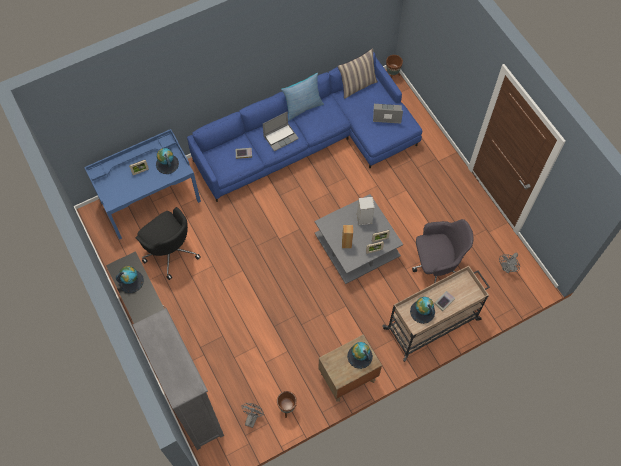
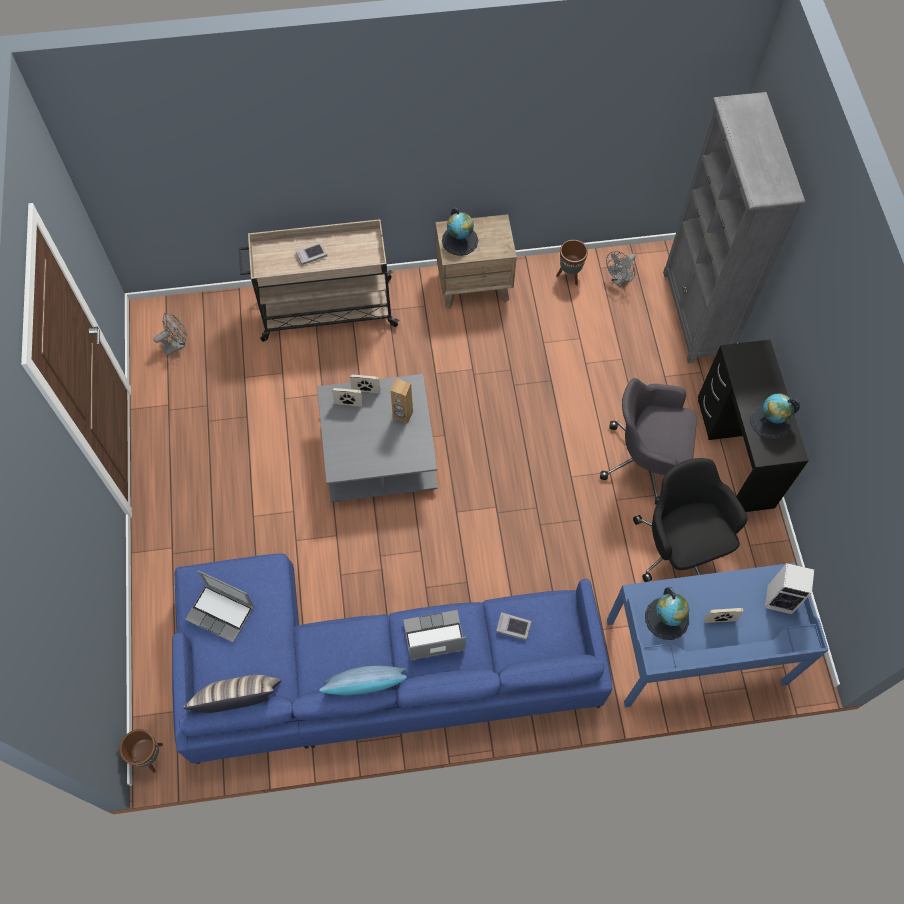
camera: 160 degrees left, 0 degrees up
speaker [357,196,375,225] -> speaker moved to [765,563,814,614]
globe [410,297,435,324] -> none
grey office chair [412,219,473,283] -> grey office chair moved to [600,378,697,505]

